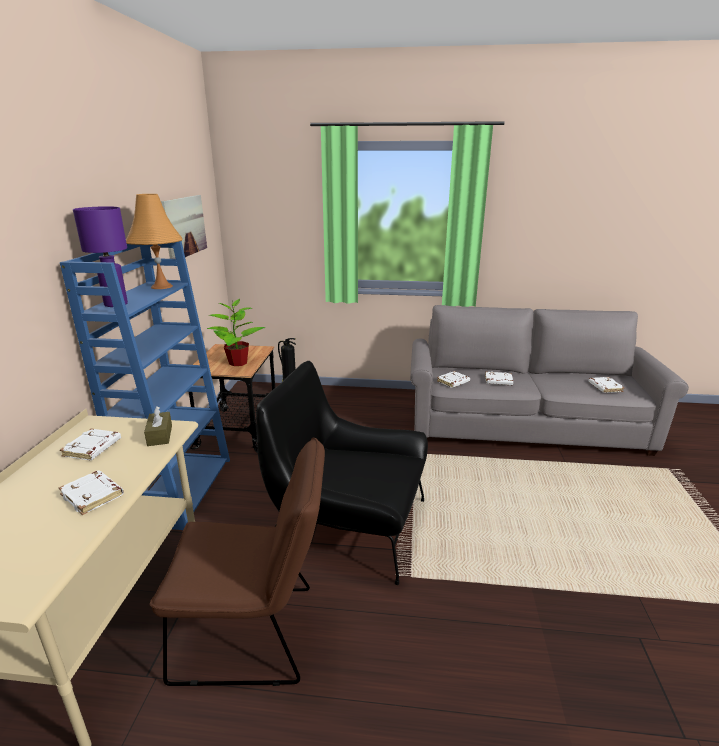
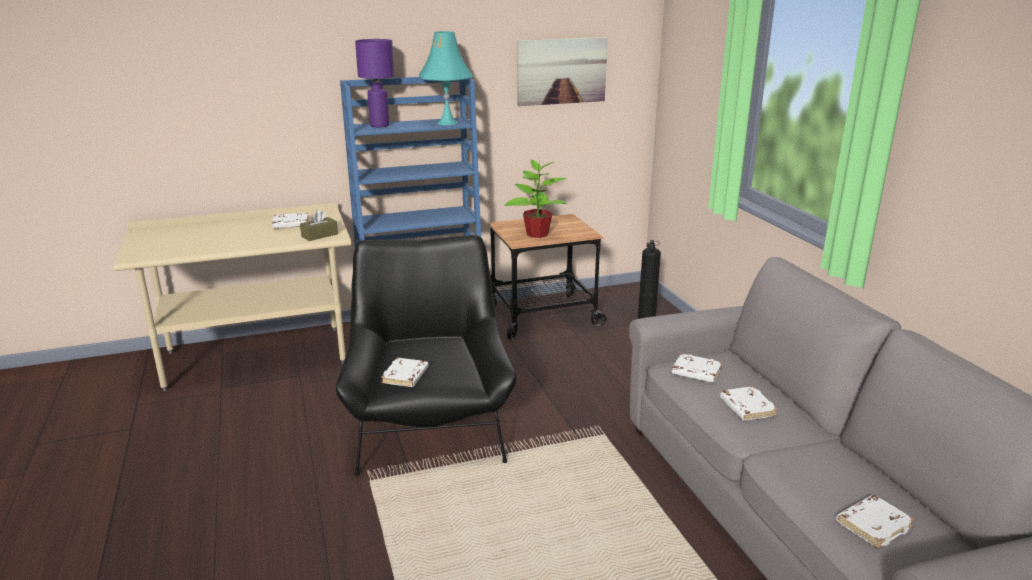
camera: 65 degrees right, 0 degrees up
white book [59,470,124,515] -> white book moved to [381,357,429,387]
orange table lamp [126,194,182,289] -> turquoise table lamp [419,31,473,125]
brown chair [149,438,325,686] -> none

